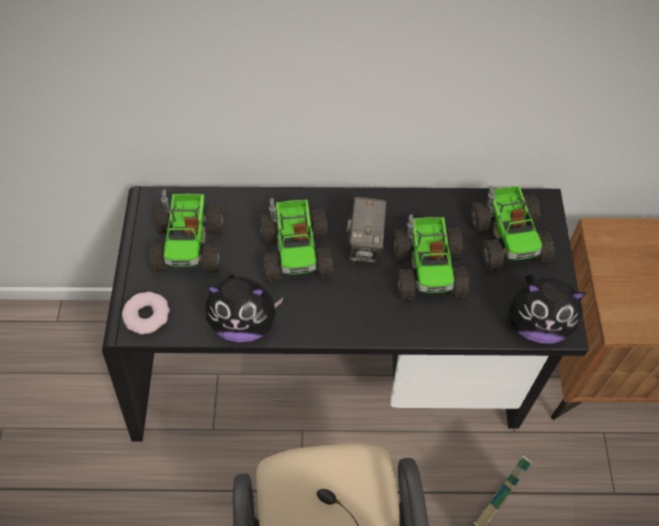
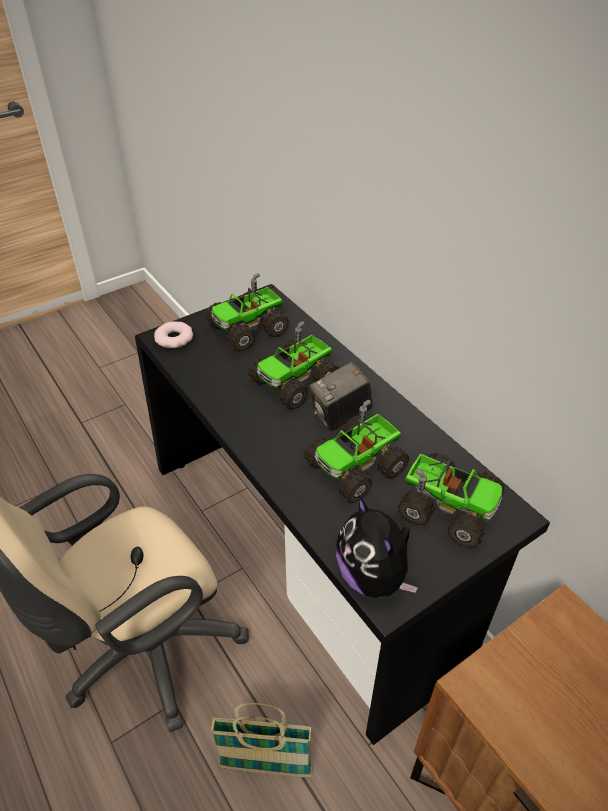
camera: 55 degrees right, 15 degrees down
plush toy [205,274,283,342] -> none
toy truck [470,185,555,270] -> toy truck turned 105 degrees counterclockwise [398,453,505,548]

